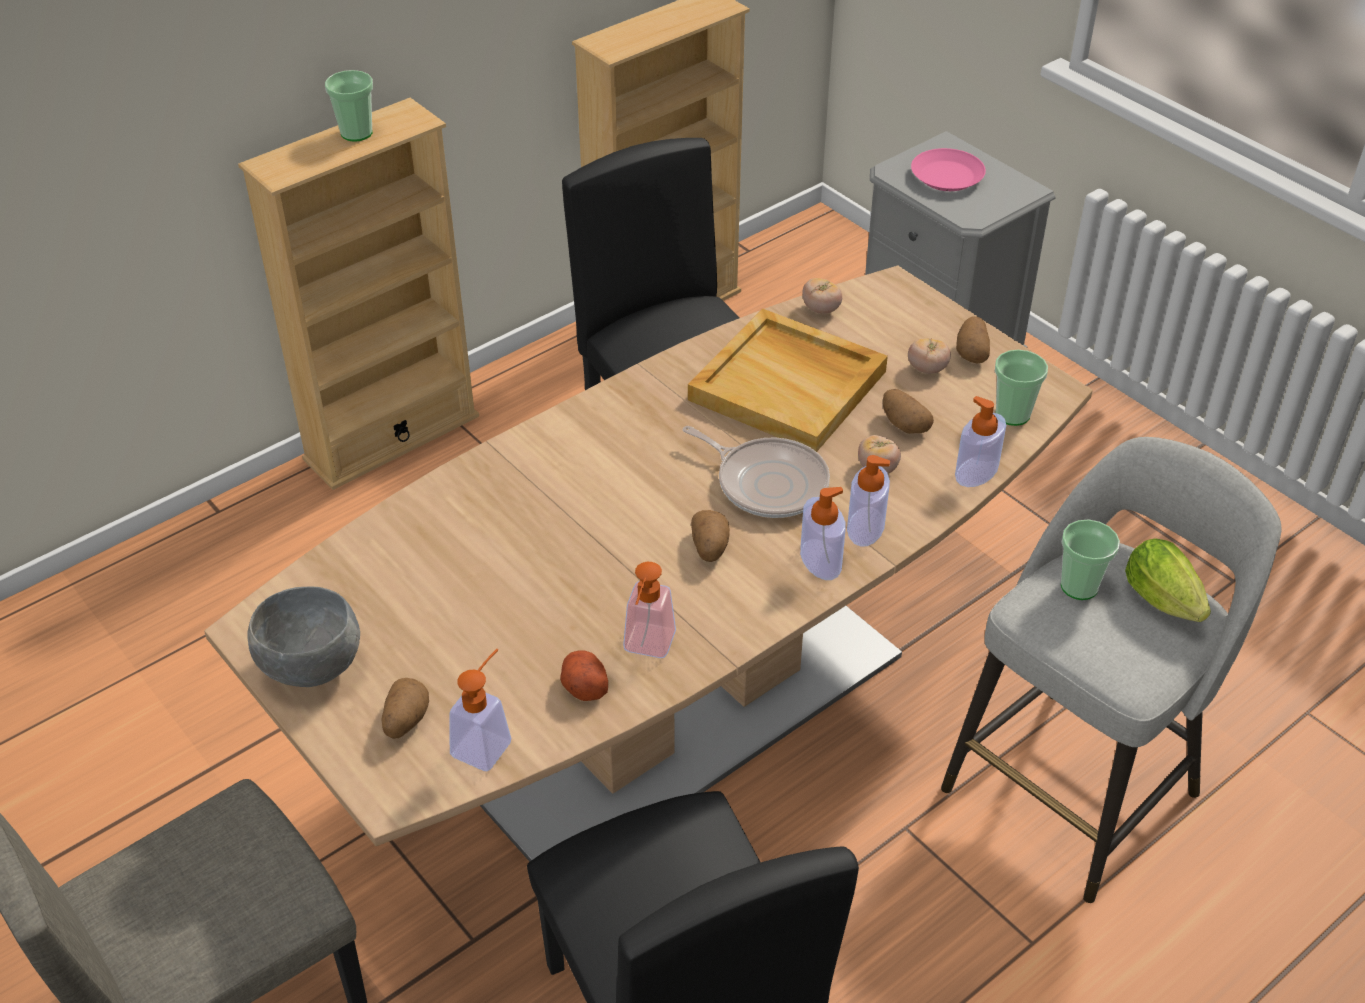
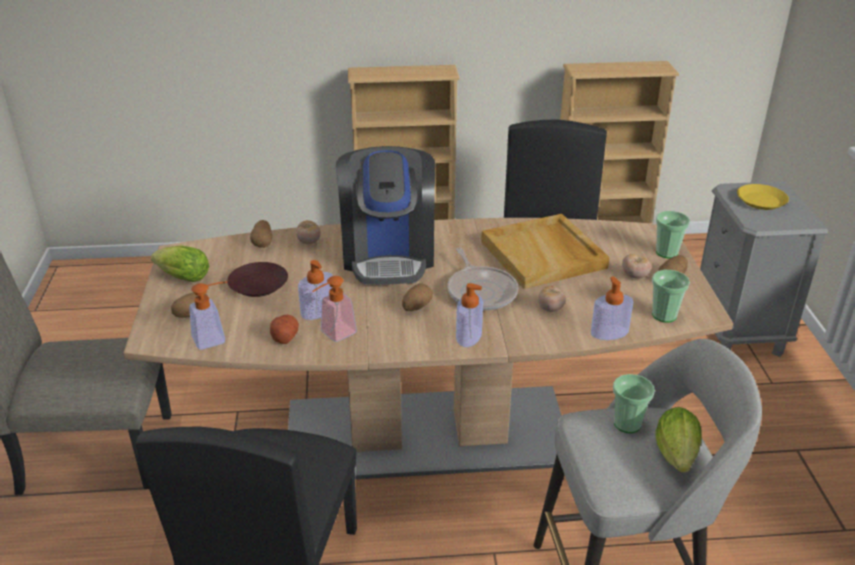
camera: 35 degrees right, 10 degrees down
grey bowl [247,586,360,687] -> lettuce [151,245,209,282]
cup [325,70,373,141] -> cup moved to [656,211,690,258]
tomato [802,278,842,314] -> tomato moved to [296,220,321,245]
soap dispenser [847,455,890,547] -> soap dispenser moved to [298,260,333,320]
potato [883,389,934,434] -> potato moved to [250,220,272,248]
pink plate [911,148,986,191] -> yellow plate [737,184,789,210]
none -> brown plate [227,262,288,297]
none -> coffee machine [336,146,435,285]

